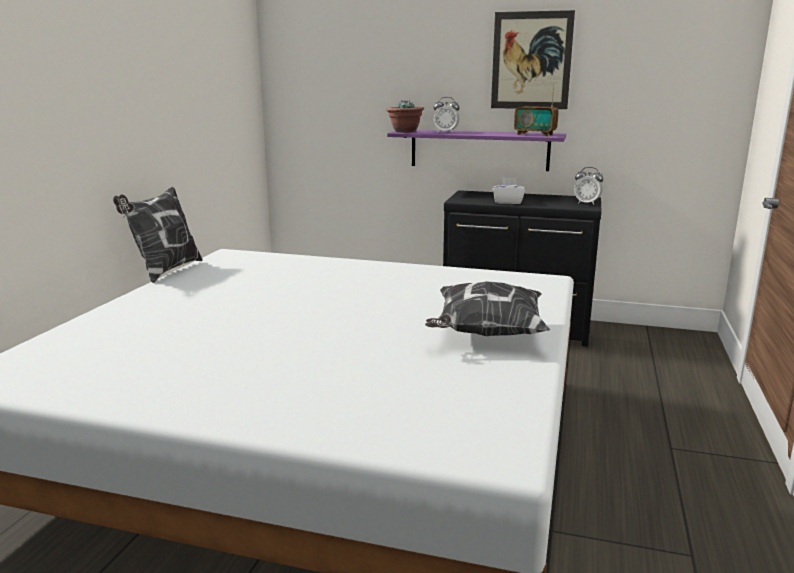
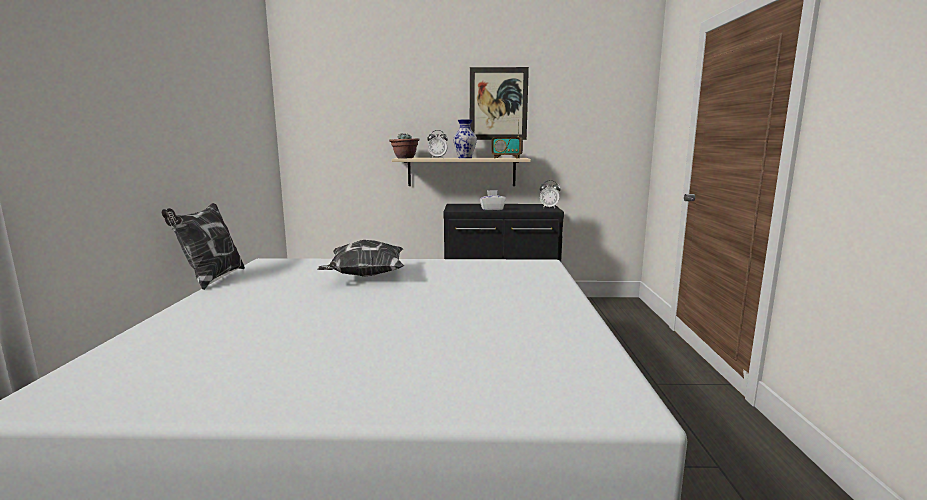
camera: 15 degrees left, 5 degrees down
purple shelf [387,130,566,171] -> beige shelf [392,158,531,186]
pillow [425,281,550,336] -> pillow moved to [318,240,404,277]
none -> vase [453,120,477,158]

